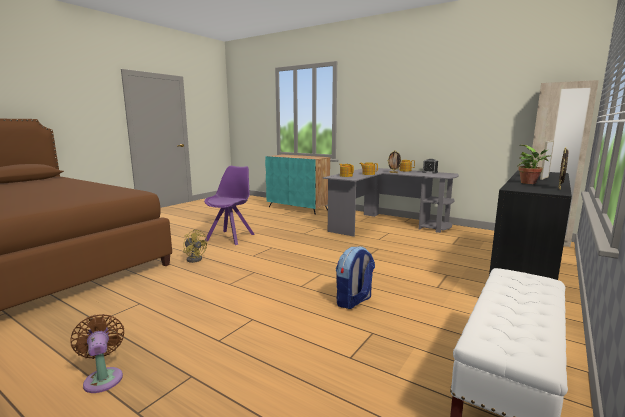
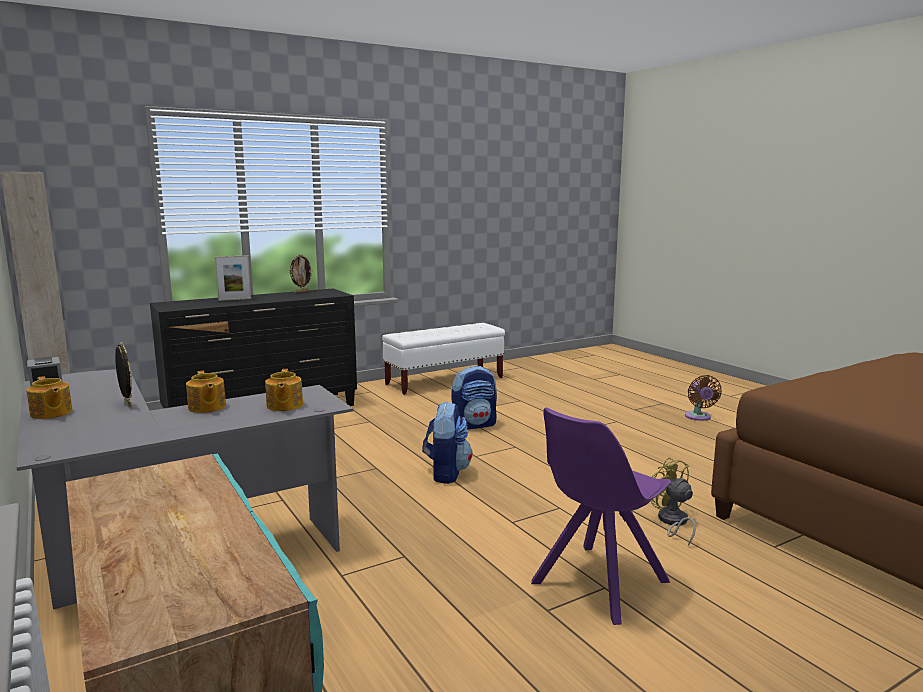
camera: 155 degrees left, 0 degrees up
potted plant [518,145,551,184] -> none
none -> backpack [422,401,472,484]

